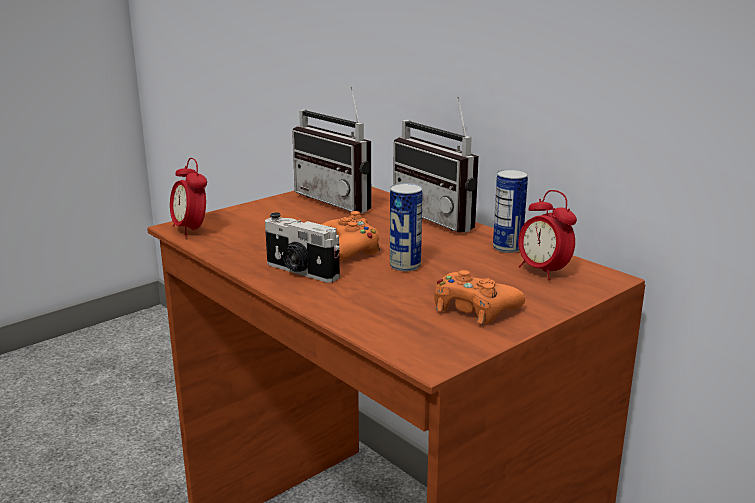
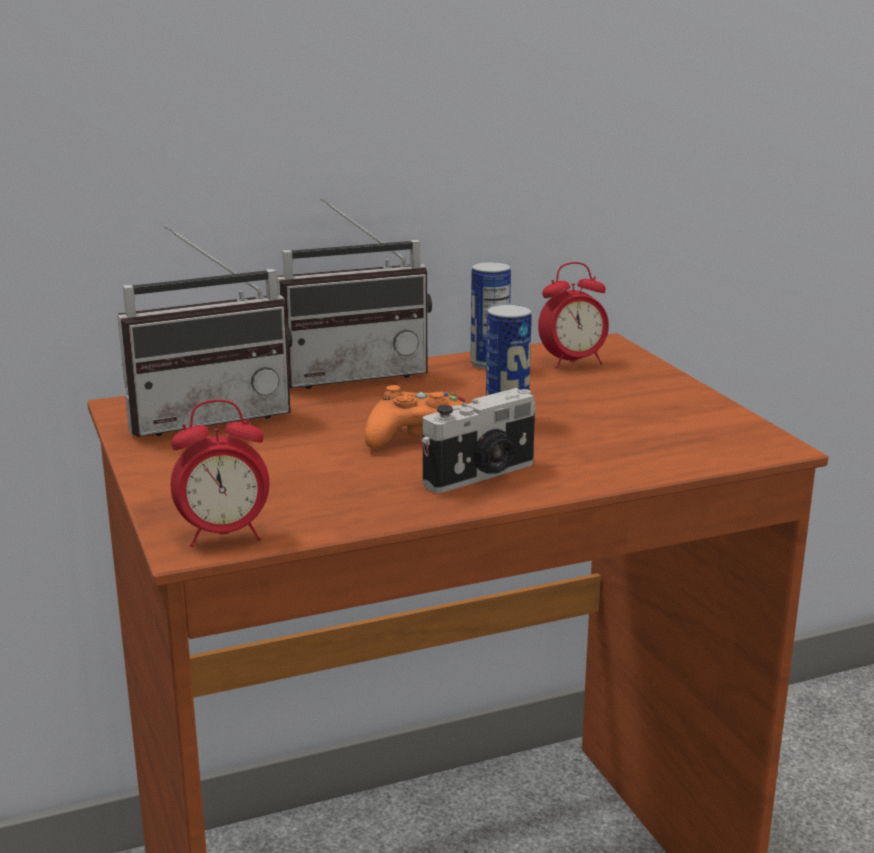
camera: 70 degrees left, 0 degrees up
orange game controller [434,270,525,324] -> none

